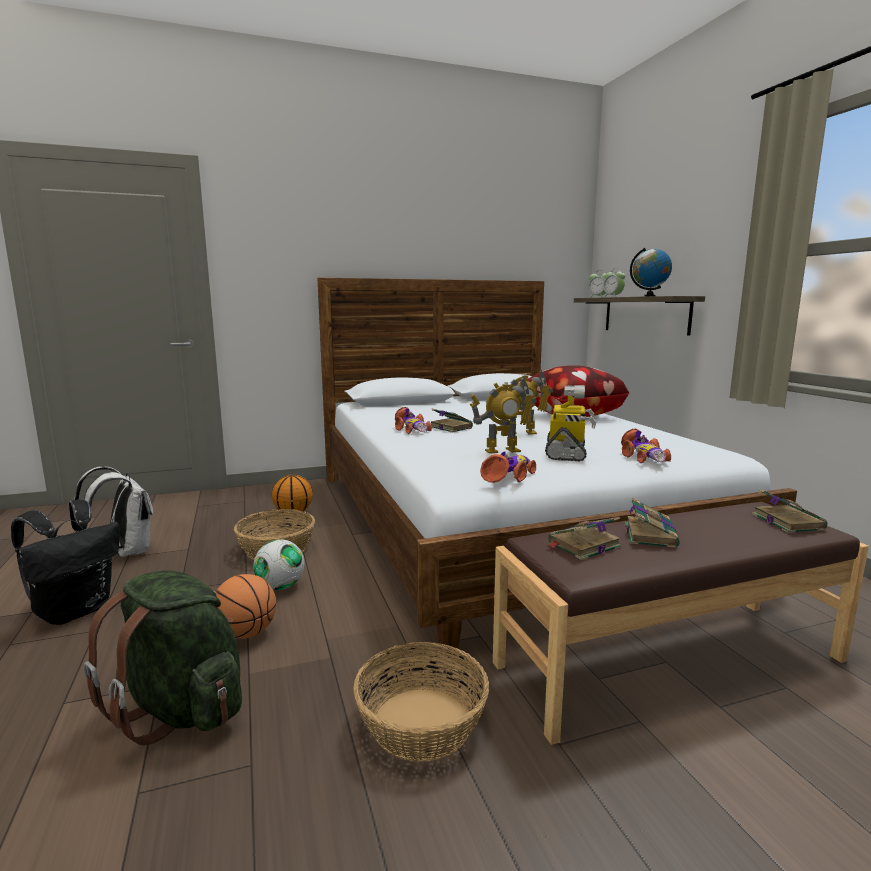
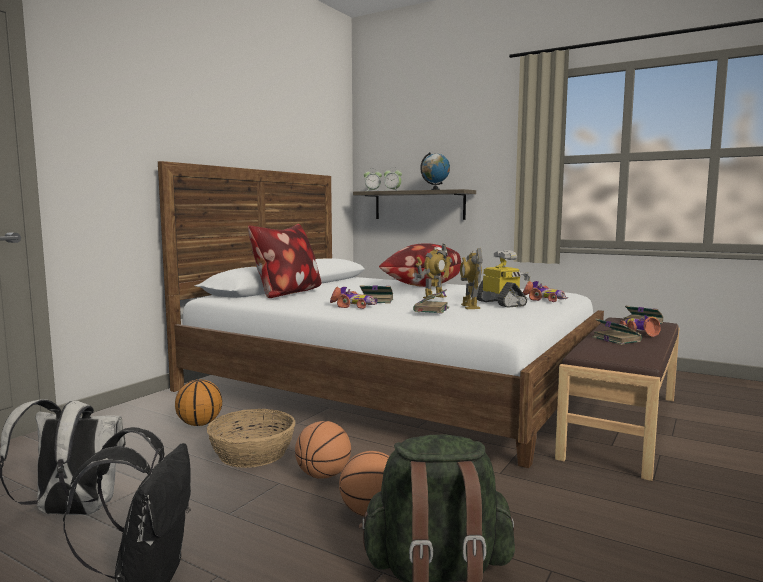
camera: 40 degrees left, 5 degrees down
football [253,539,305,590] -> basketball [295,421,351,479]
basket [353,642,489,762] -> none
toy robot [470,377,537,454] -> toy robot turned 135 degrees clockwise [460,248,483,309]
toy car [480,451,536,483] -> toy car moved to [619,315,661,337]
book [546,517,621,560] -> book moved to [413,289,449,314]
none -> pillow [248,224,321,298]

